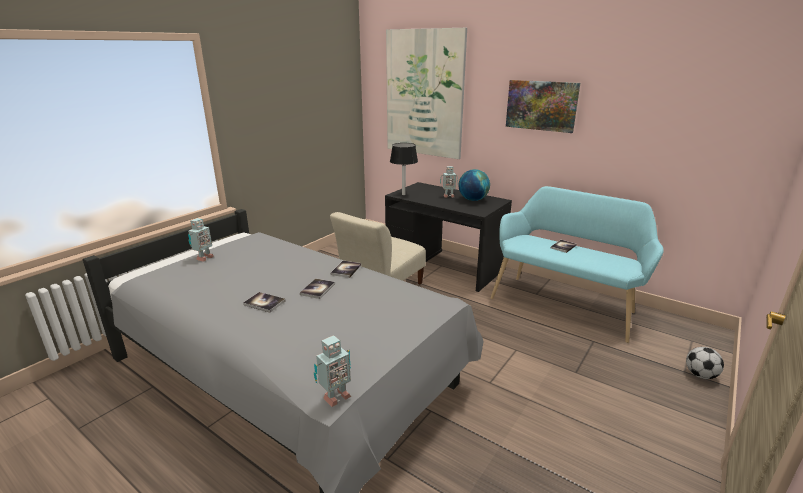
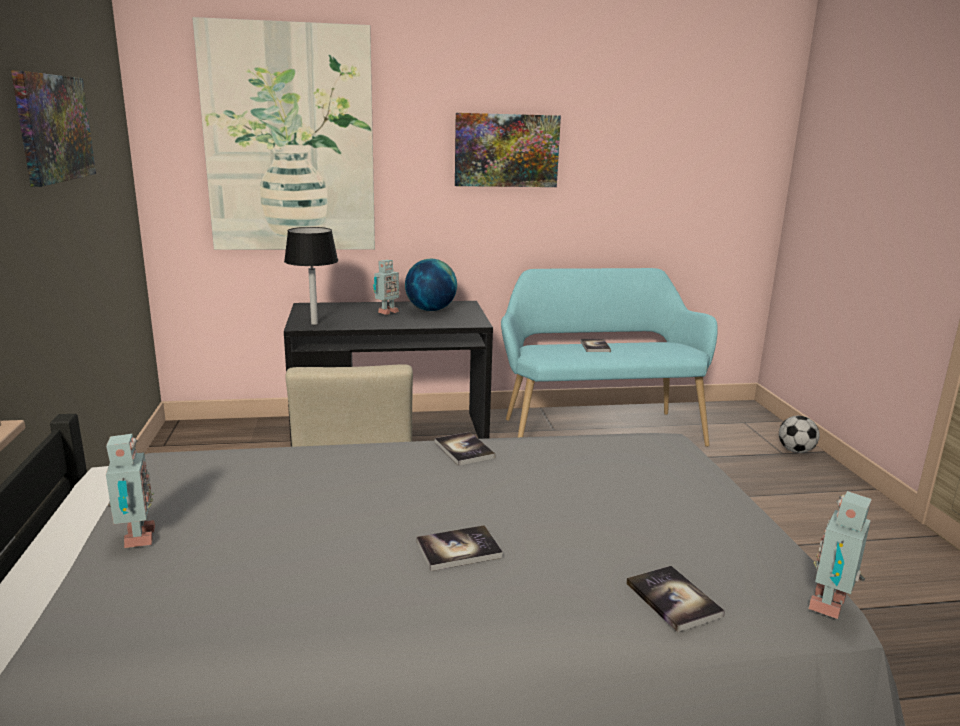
camera: 45 degrees left, 5 degrees down
book [300,279,335,299] -> book moved to [626,566,725,632]
toy robot [314,335,351,407] -> toy robot turned 150 degrees counterclockwise [808,491,872,619]
none -> picture [11,71,96,187]

